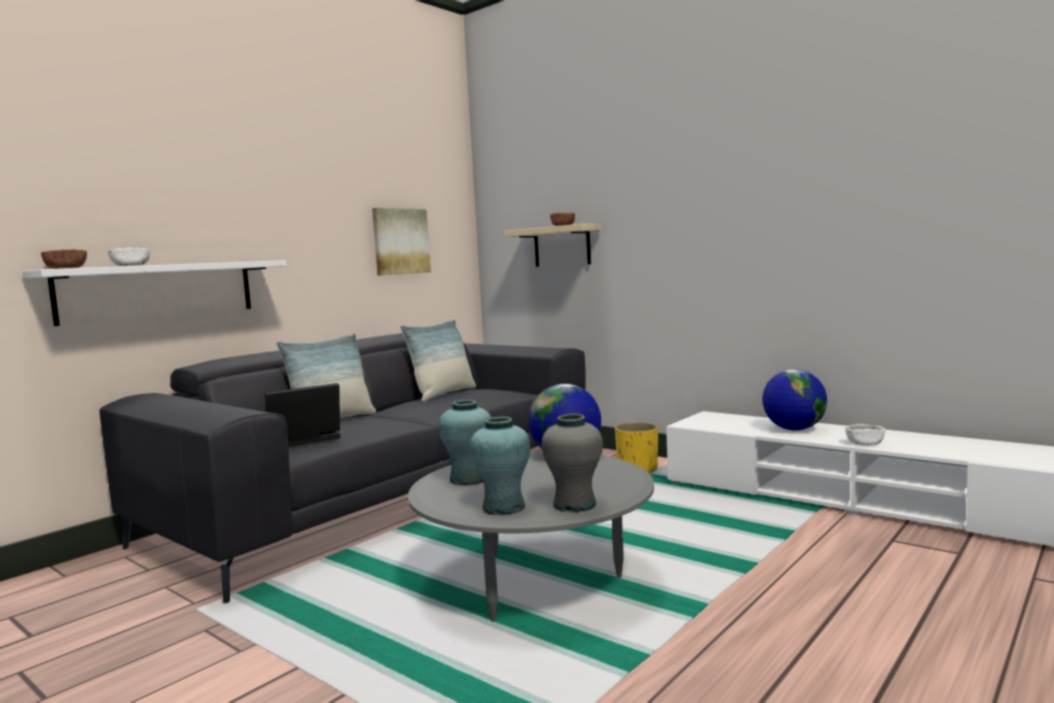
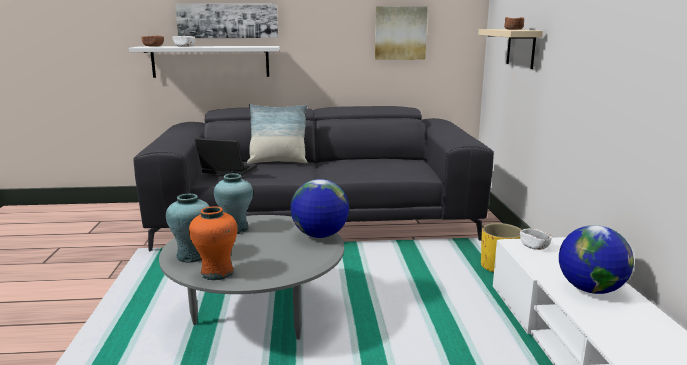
camera: 45 degrees right, 10 degrees up
pillow [400,320,476,402] -> none
grey vase [542,413,603,512] -> orange vase [189,207,238,280]
white bowl [845,424,886,445] -> white bowl moved to [520,228,552,250]
none -> picture [175,3,278,38]

